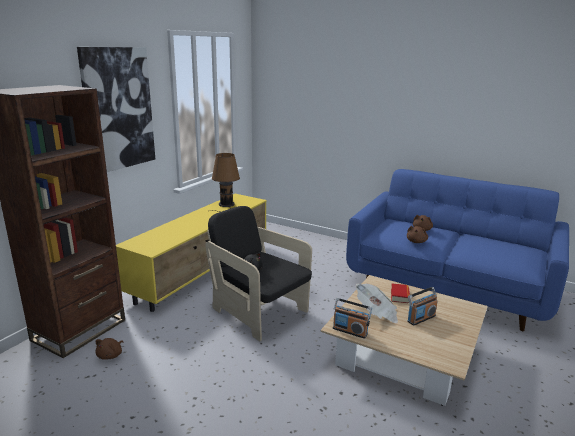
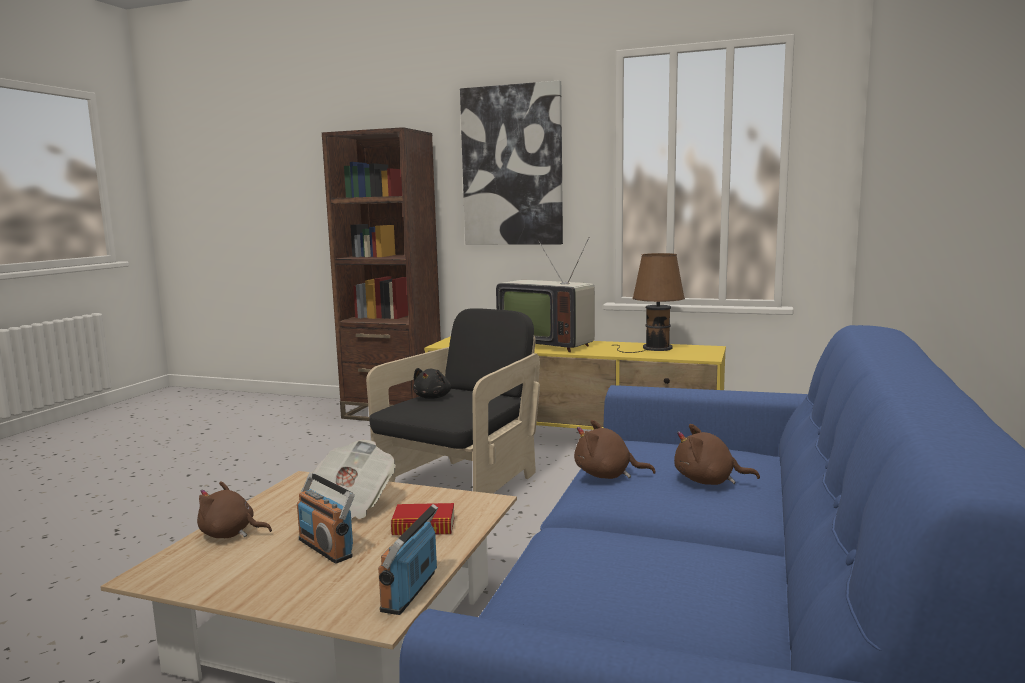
camera: 80 degrees right, 10 degrees down
brown plush toy [95,338,123,360] -> brown plush toy moved to [197,481,272,538]
radio [333,298,372,339] -> radio moved to [378,504,438,615]
none -> television [496,237,595,352]

